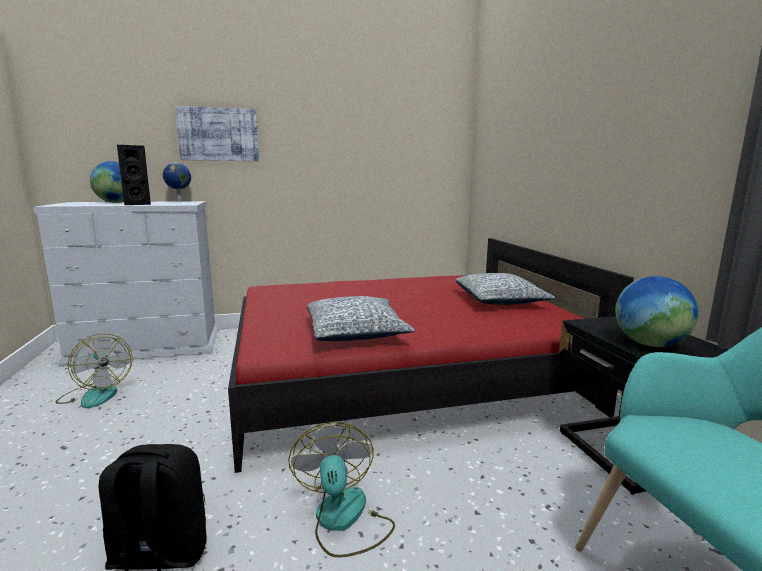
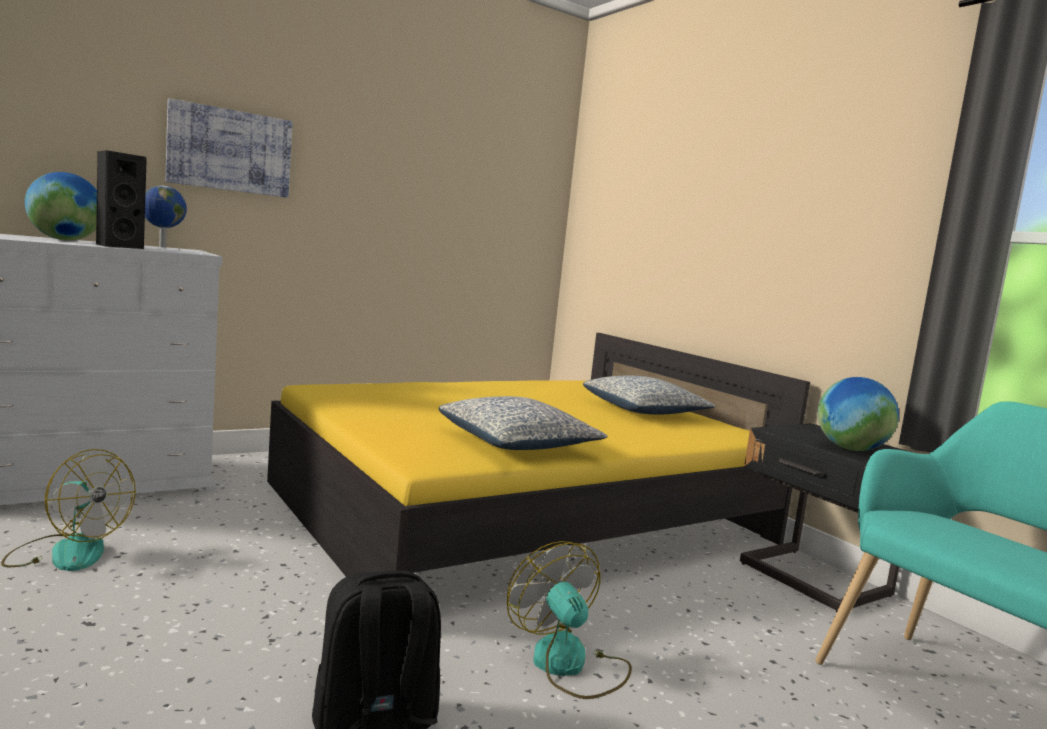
camera: 20 degrees left, 5 degrees down
red bed [228,238,634,473] -> yellow bed [267,333,810,577]

